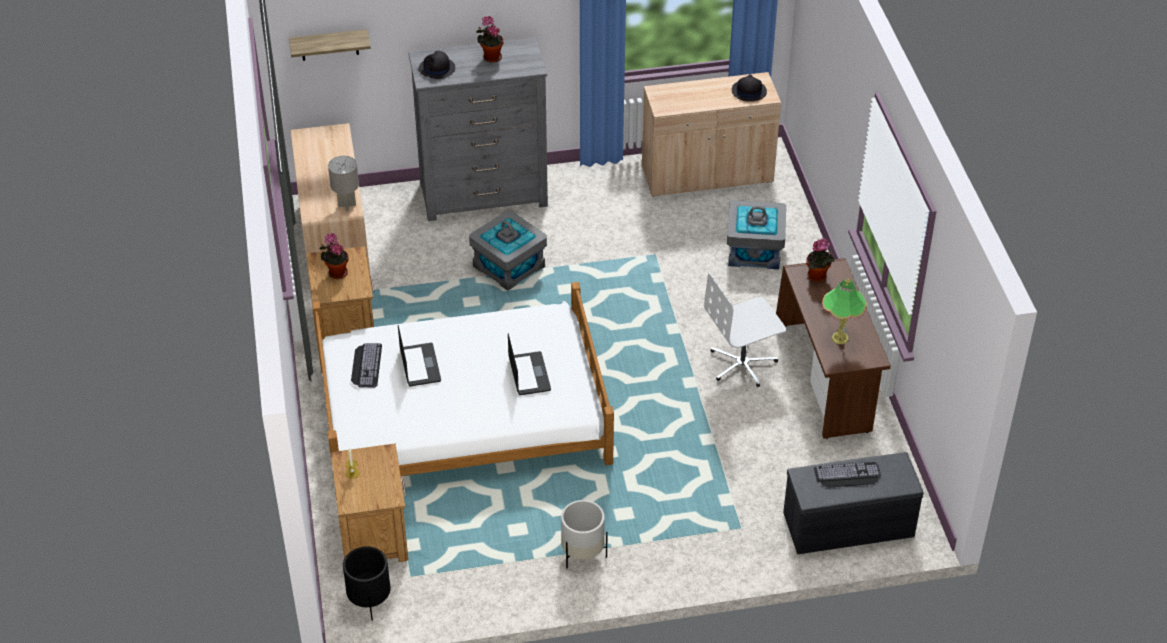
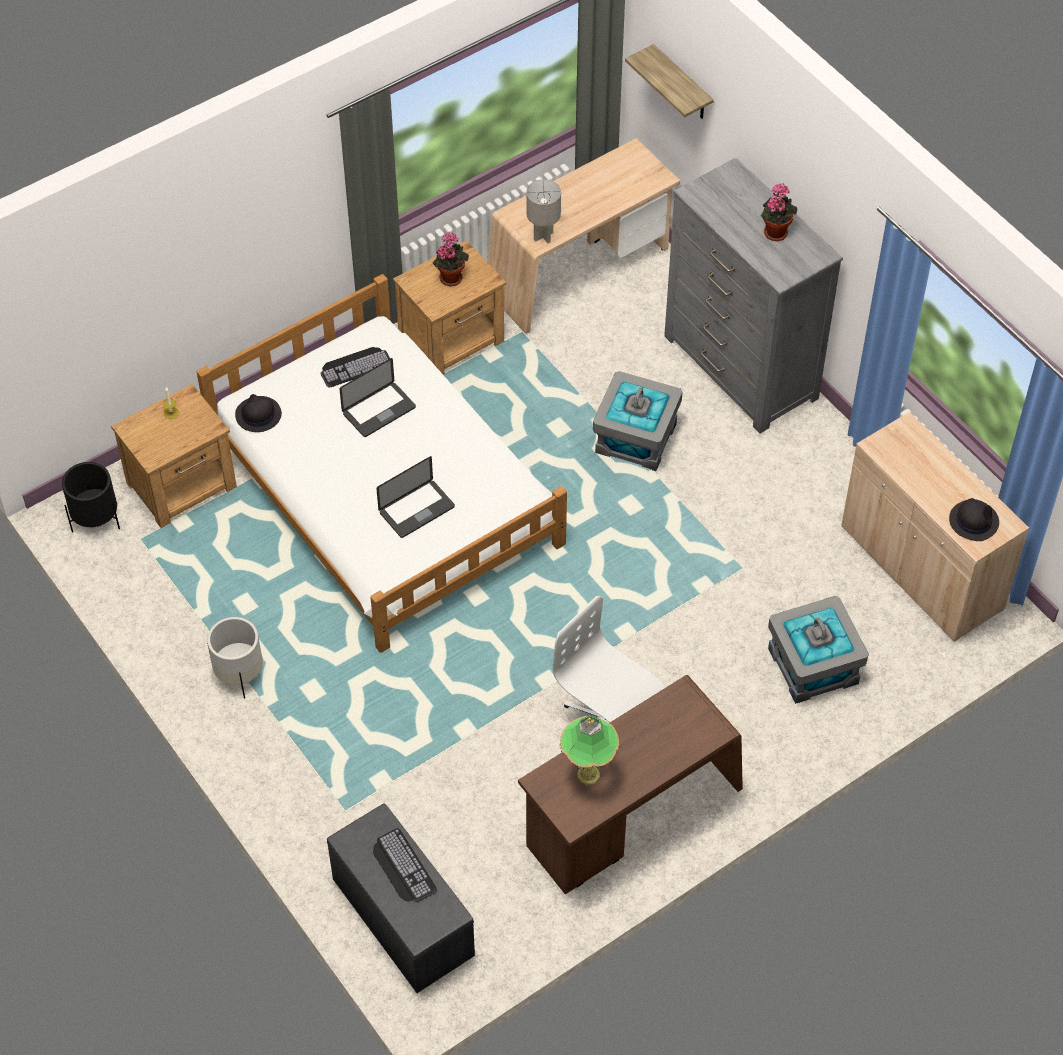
camera: 65 degrees right, 10 degrees up
black hat [419,51,455,79] -> black hat moved to [235,394,282,432]
potted plant [806,238,834,282] -> none

